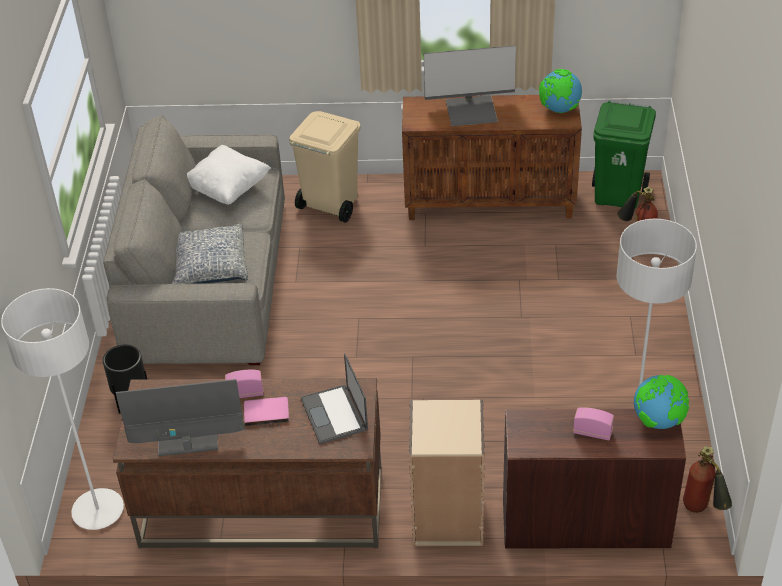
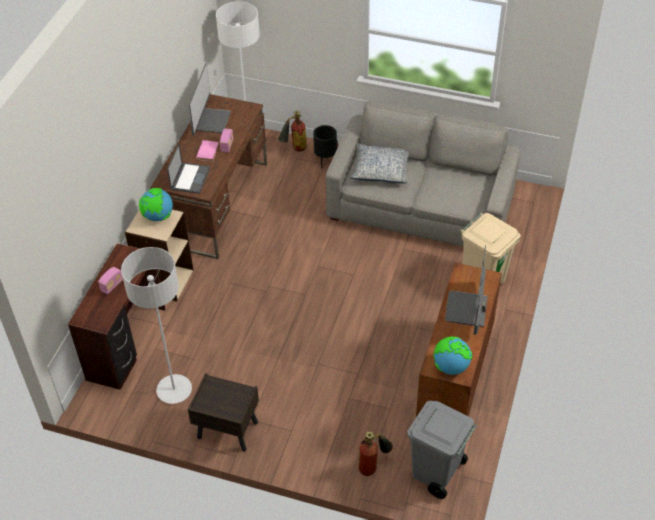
camera: 105 degrees right, 5 degrees up
white pillow [187,145,271,205] -> none
laptop [301,353,368,444] -> laptop turned 105 degrees clockwise [167,143,210,194]
green trash can [592,101,656,208] -> grey trash can [407,401,477,499]
globe [634,375,689,429] -> globe moved to [139,188,173,221]
fire extinguisher [683,446,732,513] -> fire extinguisher moved to [278,110,307,152]
none -> brown nightstand [188,373,259,452]

